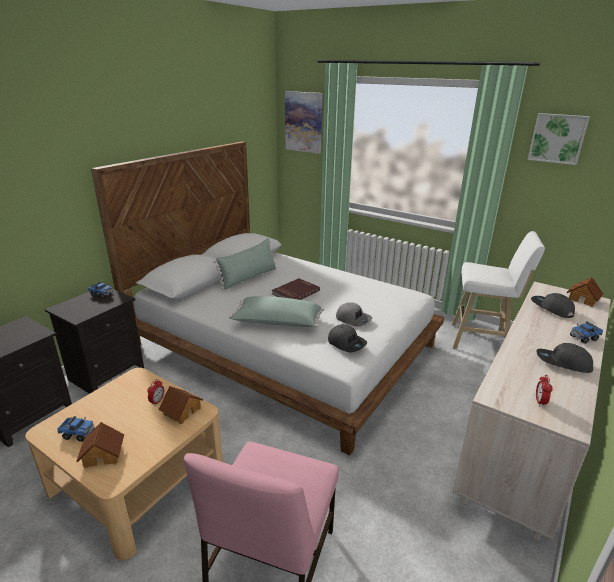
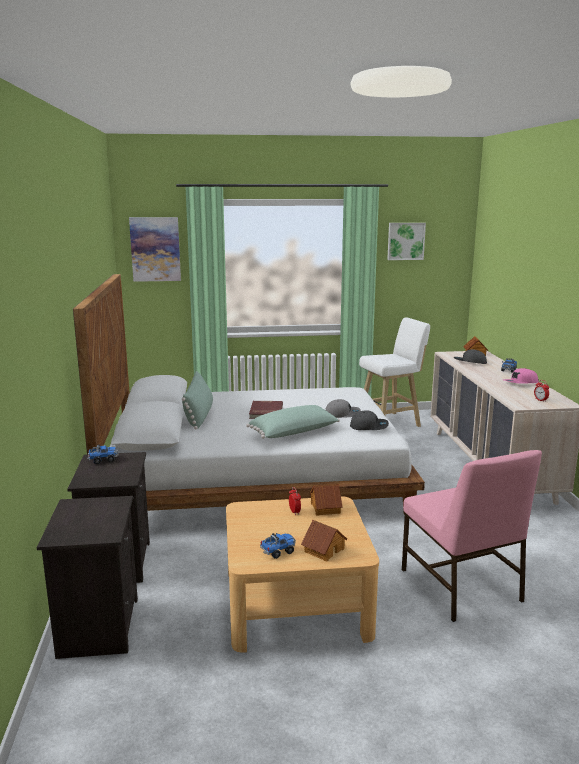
camera: 40 degrees left, 10 degrees down
grey cap [537,343,593,373] -> pink cap [503,368,538,384]

